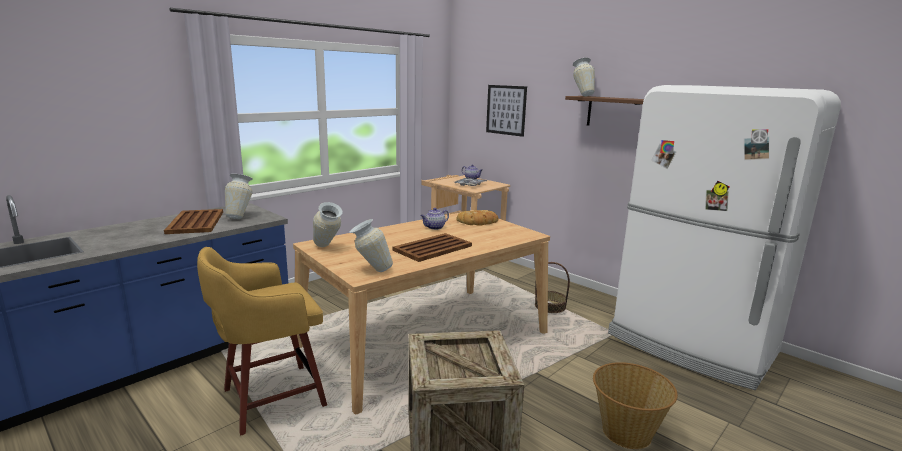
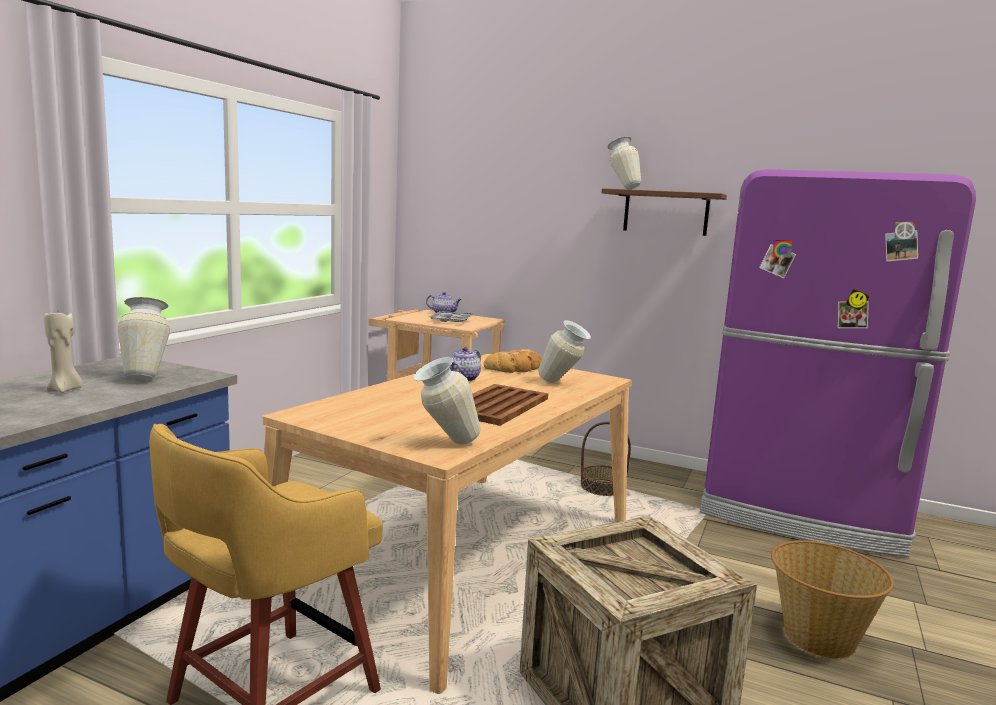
camera: 20 degrees left, 5 degrees down
brown tray [164,209,223,234] -> beige candle [44,312,83,393]
vase [313,202,343,247] -> vase moved to [538,320,591,383]
picture [486,85,527,137] -> none
white fridge [608,85,841,390] -> purple fridge [700,169,976,557]

